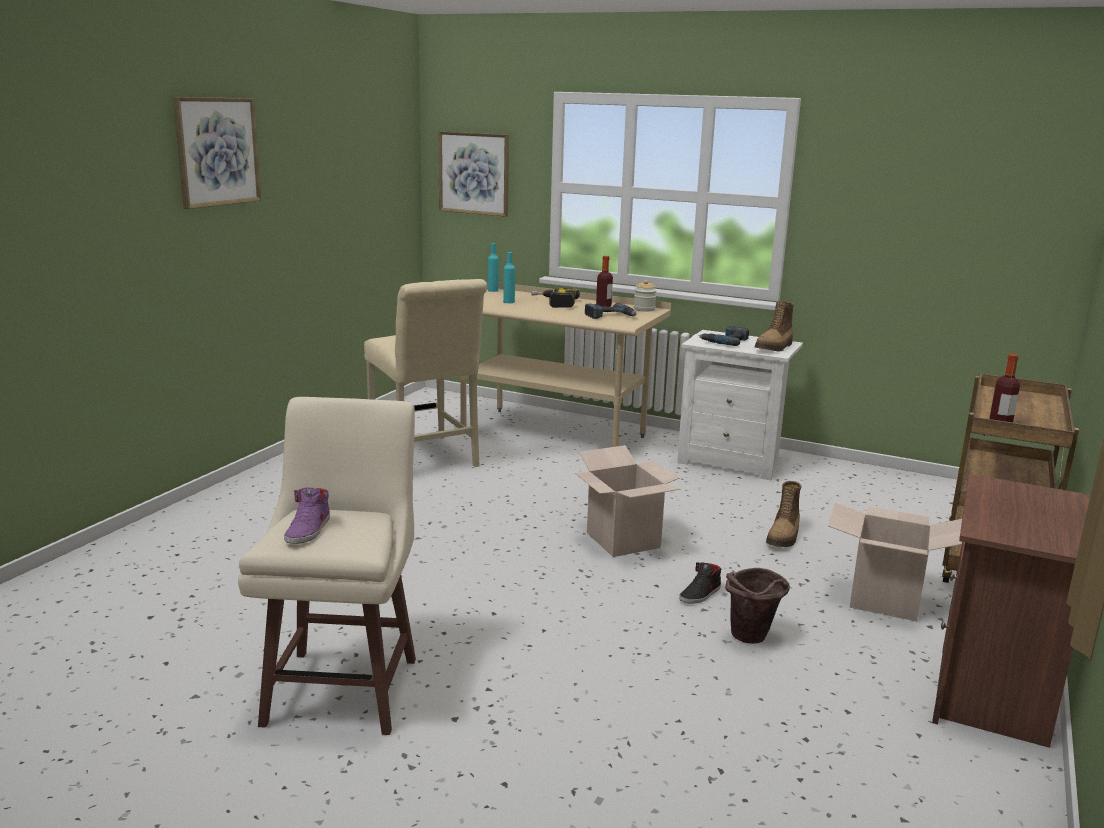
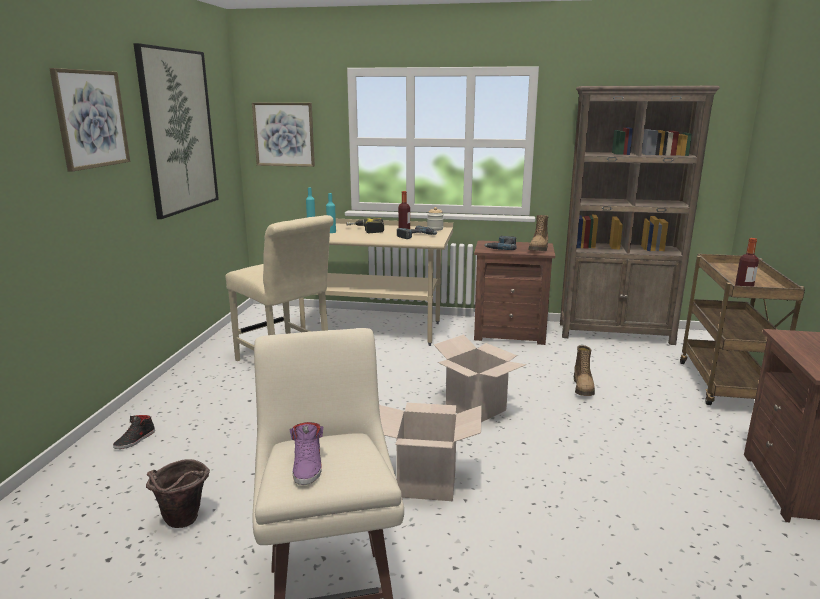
camera: 15 degrees left, 0 degrees up
white nightstand [677,330,803,481] -> brown nightstand [474,240,555,345]
black shoe [679,562,721,603] -> black shoe moved to [113,415,155,449]
brown bucket [725,568,790,644] -> brown bucket moved to [146,459,210,528]
cardboard box [828,503,962,622] -> cardboard box moved to [379,403,482,501]
none -> picture [133,43,219,219]
none -> brown bookcase [560,86,720,345]

